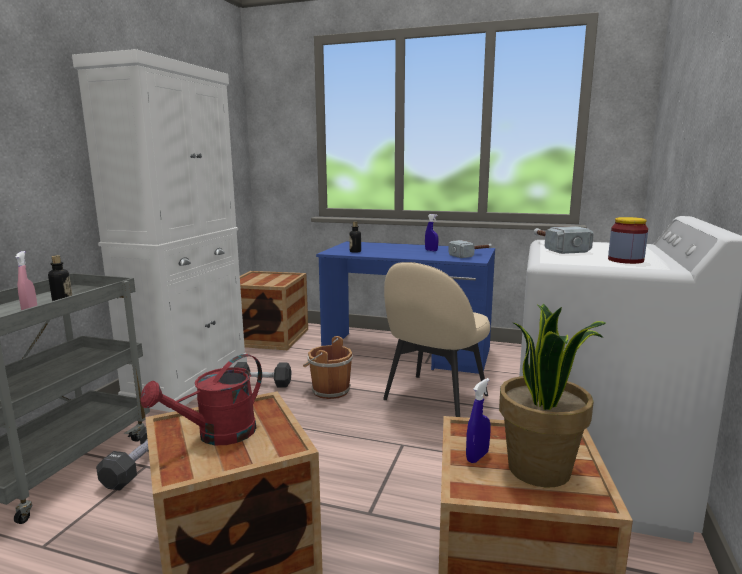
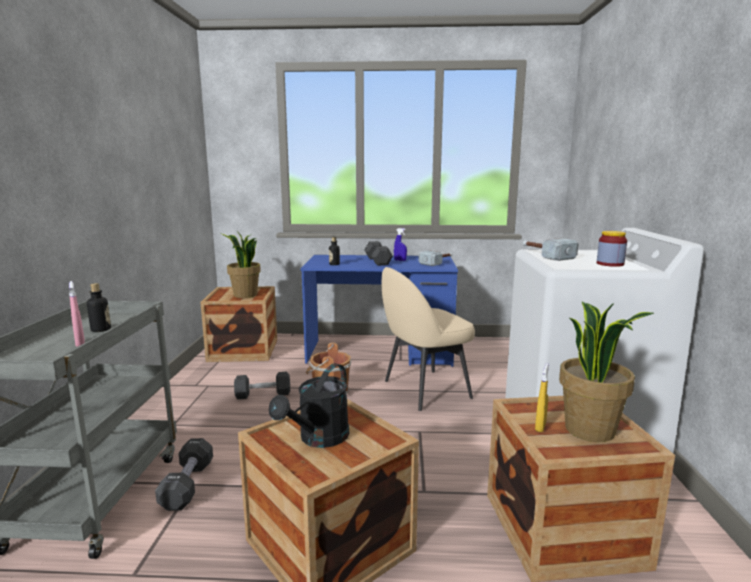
camera: 15 degrees left, 0 degrees up
white cabinet [72,49,247,412] -> none
red watering can [140,354,262,445] -> black watering can [269,363,349,448]
beige chair [383,262,490,417] -> beige chair turned 45 degrees clockwise [382,267,475,411]
blue spray bottle [466,378,491,463] -> yellow spray bottle [535,363,549,432]
none -> potted plant [220,231,261,298]
none -> grey dumbbell [364,241,393,266]

